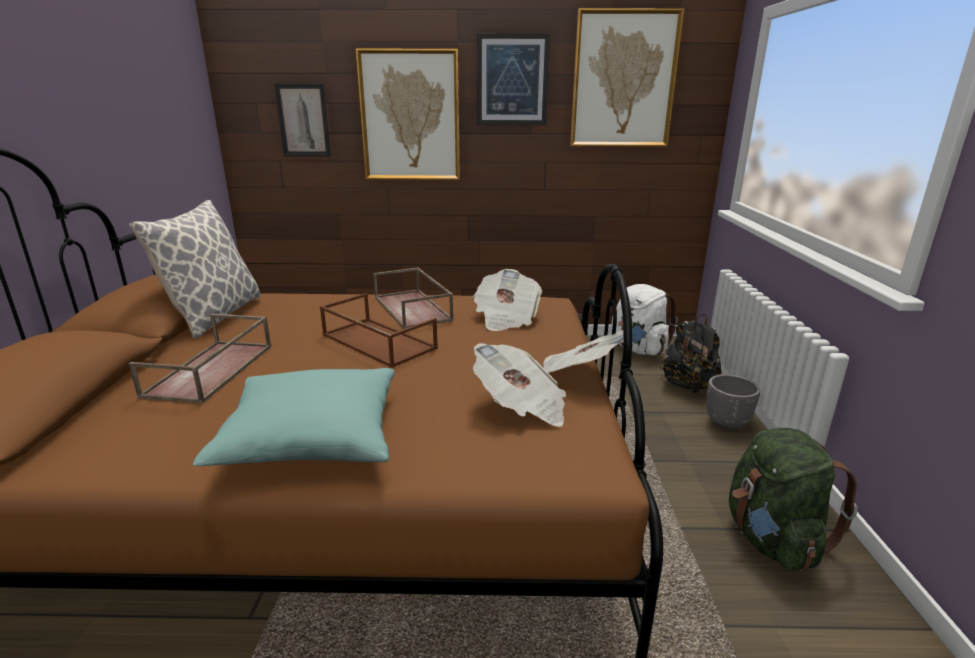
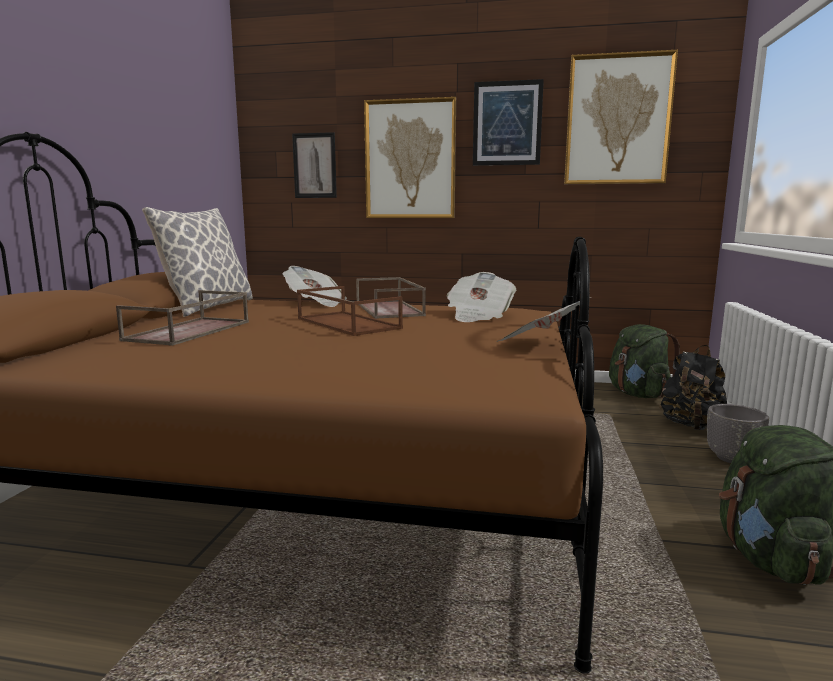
camera: 10 degrees right, 10 degrees down
turquoise pillow [193,368,395,466] -> none
newspaper [473,343,566,427] -> newspaper moved to [283,266,347,307]
white backpack [611,284,678,355] -> green backpack [609,324,680,398]

